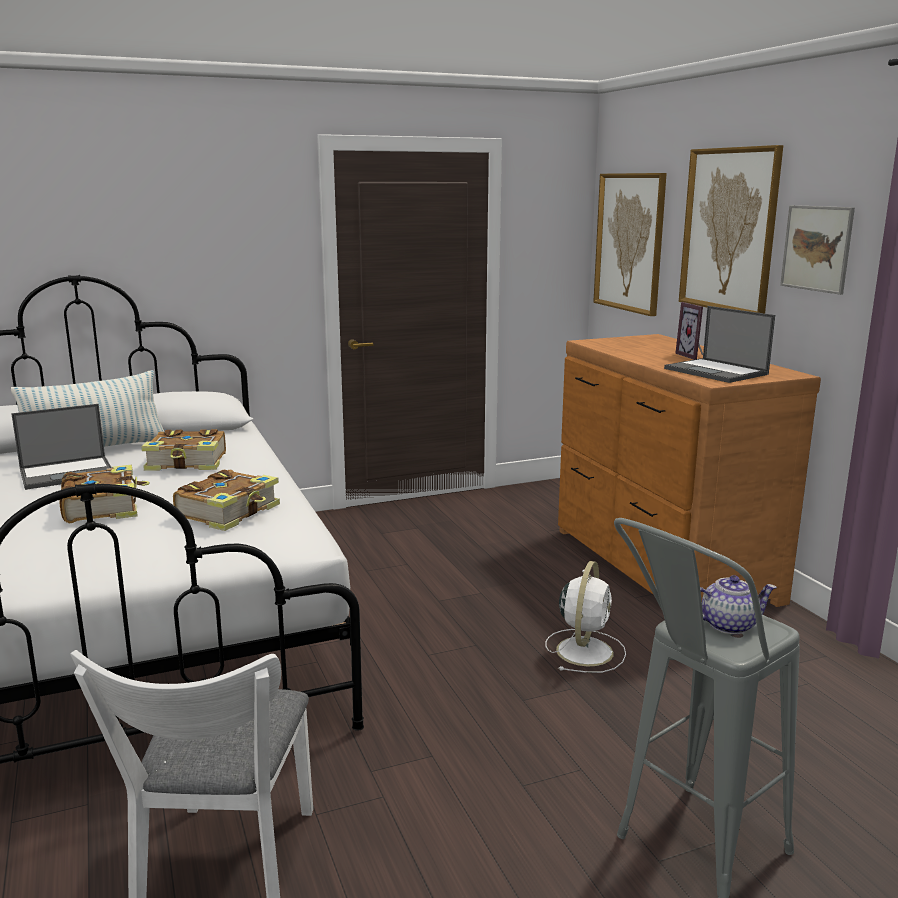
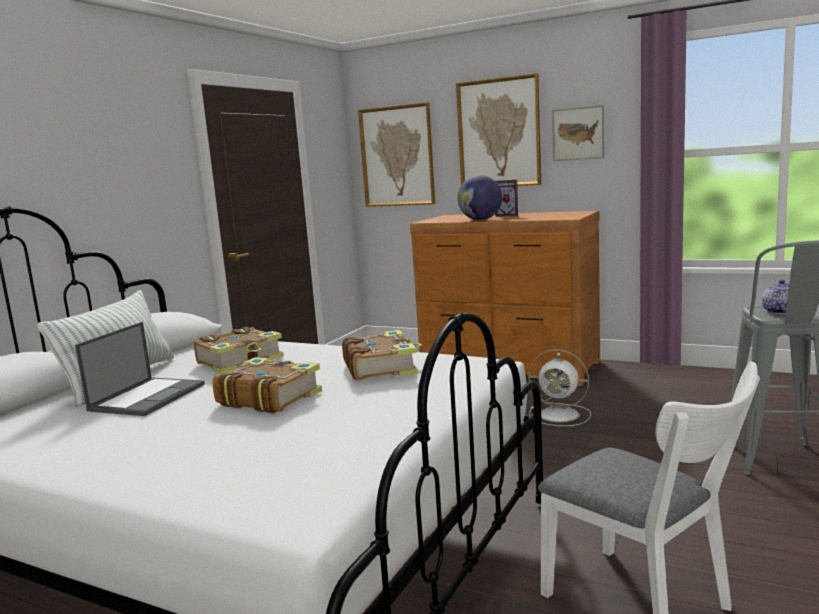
camera: 40 degrees left, 5 degrees down
white fan [546,561,626,673] -> white fan turned 135 degrees clockwise [528,349,591,426]
laptop [664,306,775,383] -> none
none -> globe [458,175,502,220]

